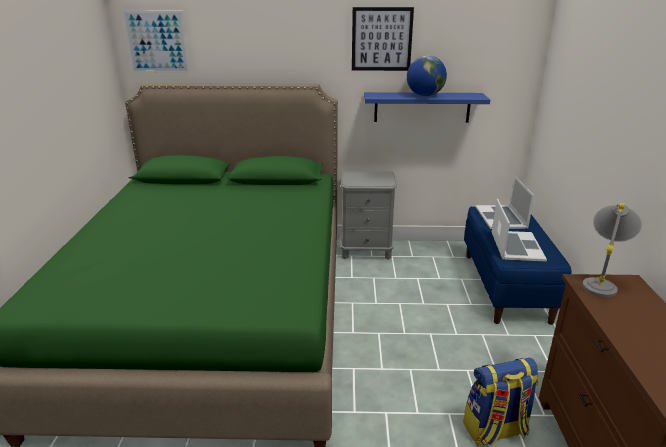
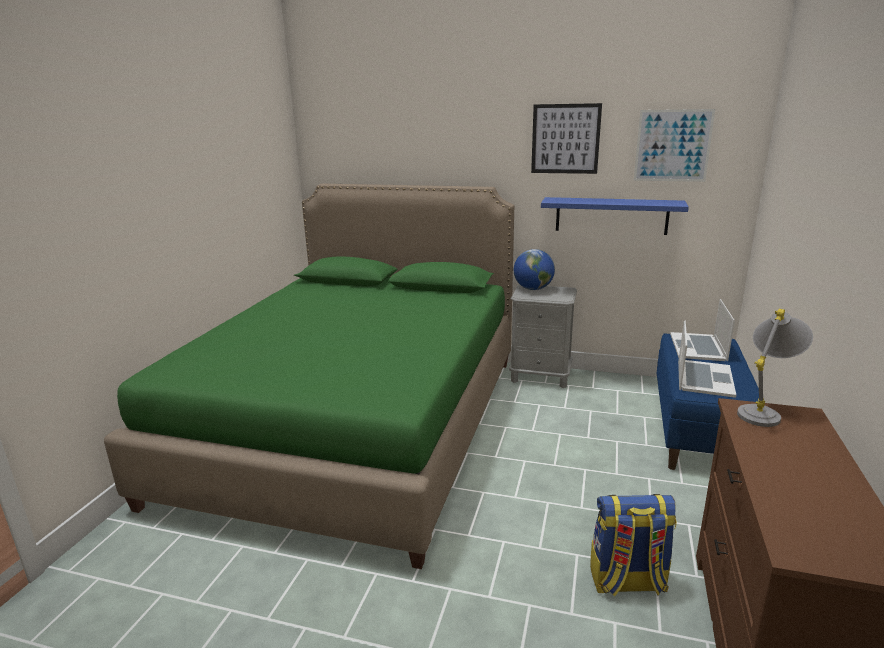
camera: 15 degrees right, 5 degrees down
picture [122,11,190,73] -> picture moved to [634,109,715,182]
globe [407,55,447,96] -> globe moved to [514,249,555,290]

